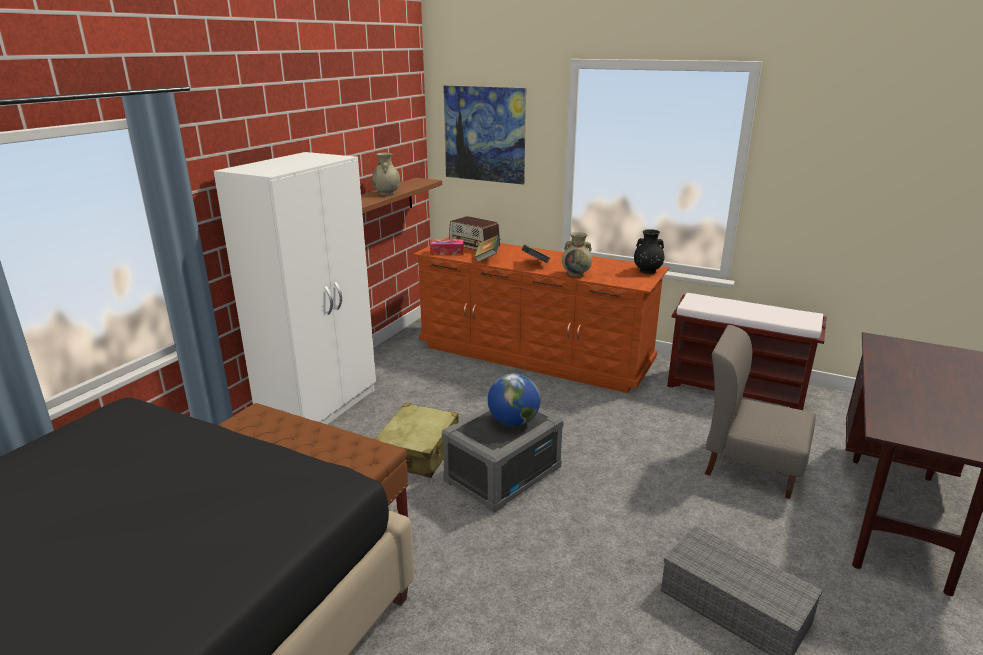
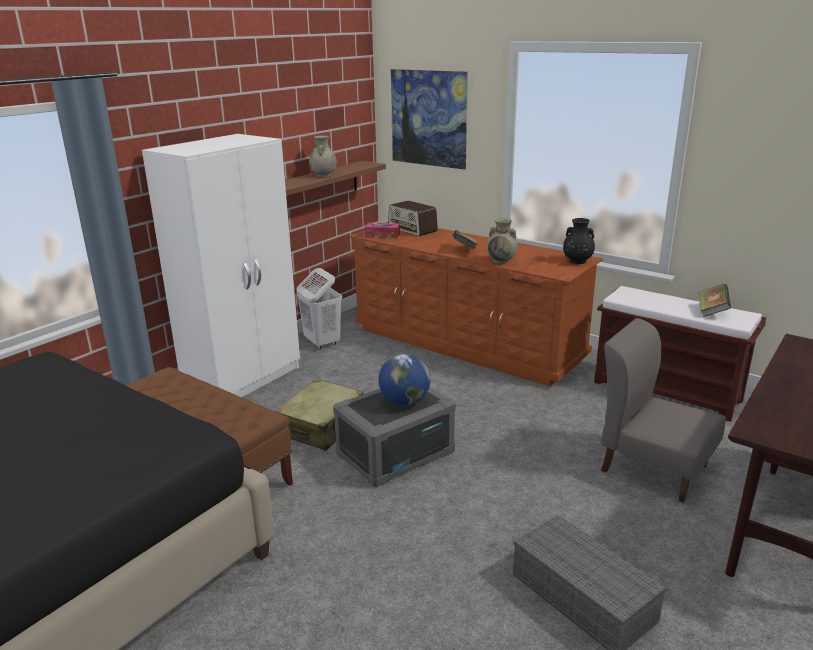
camera: 10 degrees right, 0 degrees up
book [475,235,500,262] -> book moved to [699,284,731,317]
none -> white laundry basket [296,268,342,349]

